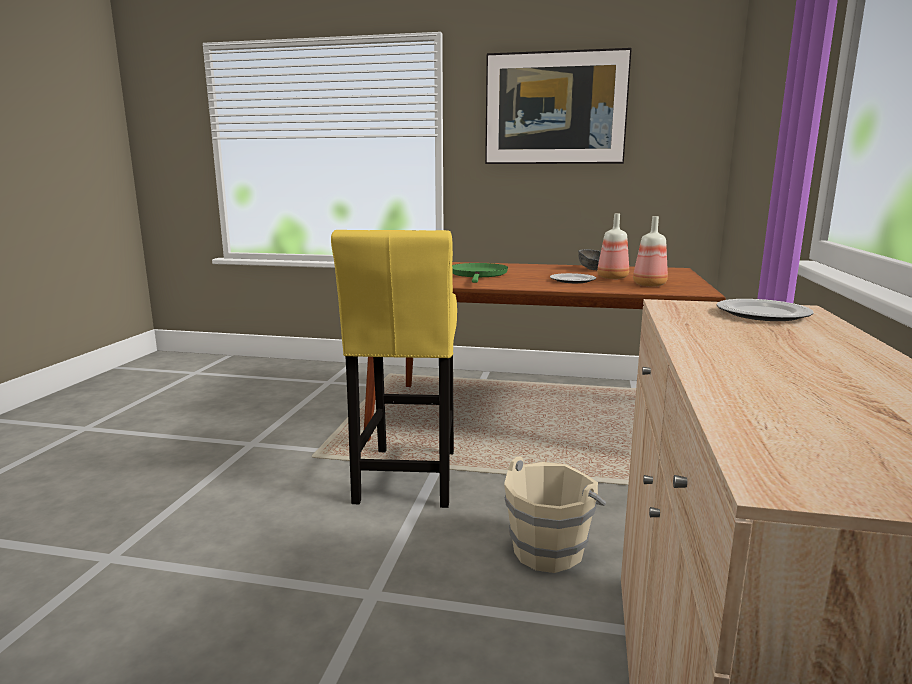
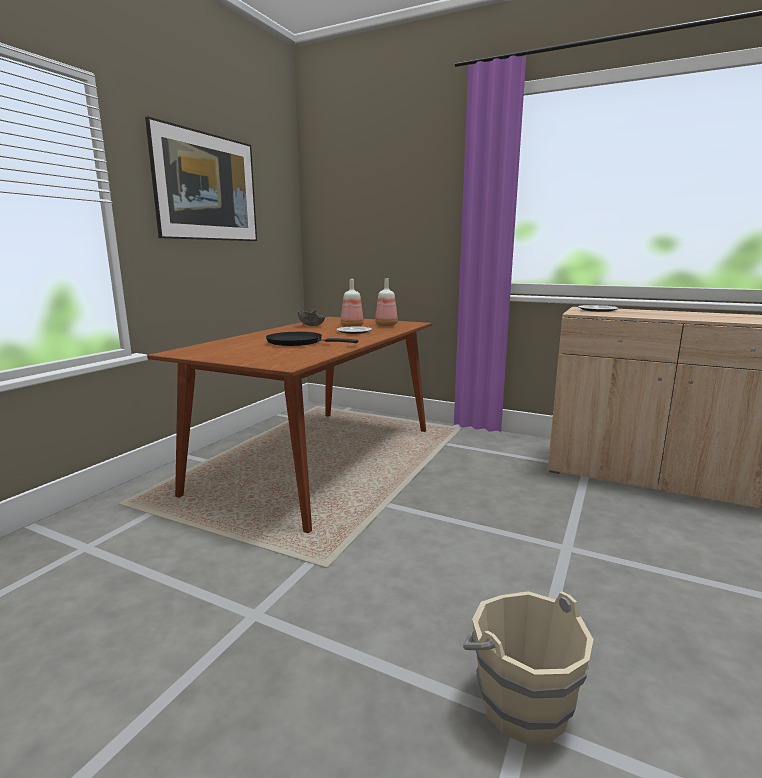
camera: 75 degrees left, 0 degrees up
yellow stool [331,230,457,508] -> none
green frying pan [452,263,508,283] -> black frying pan [266,332,358,346]
beige bucket [504,456,606,573] -> beige bucket moved to [463,591,594,744]

